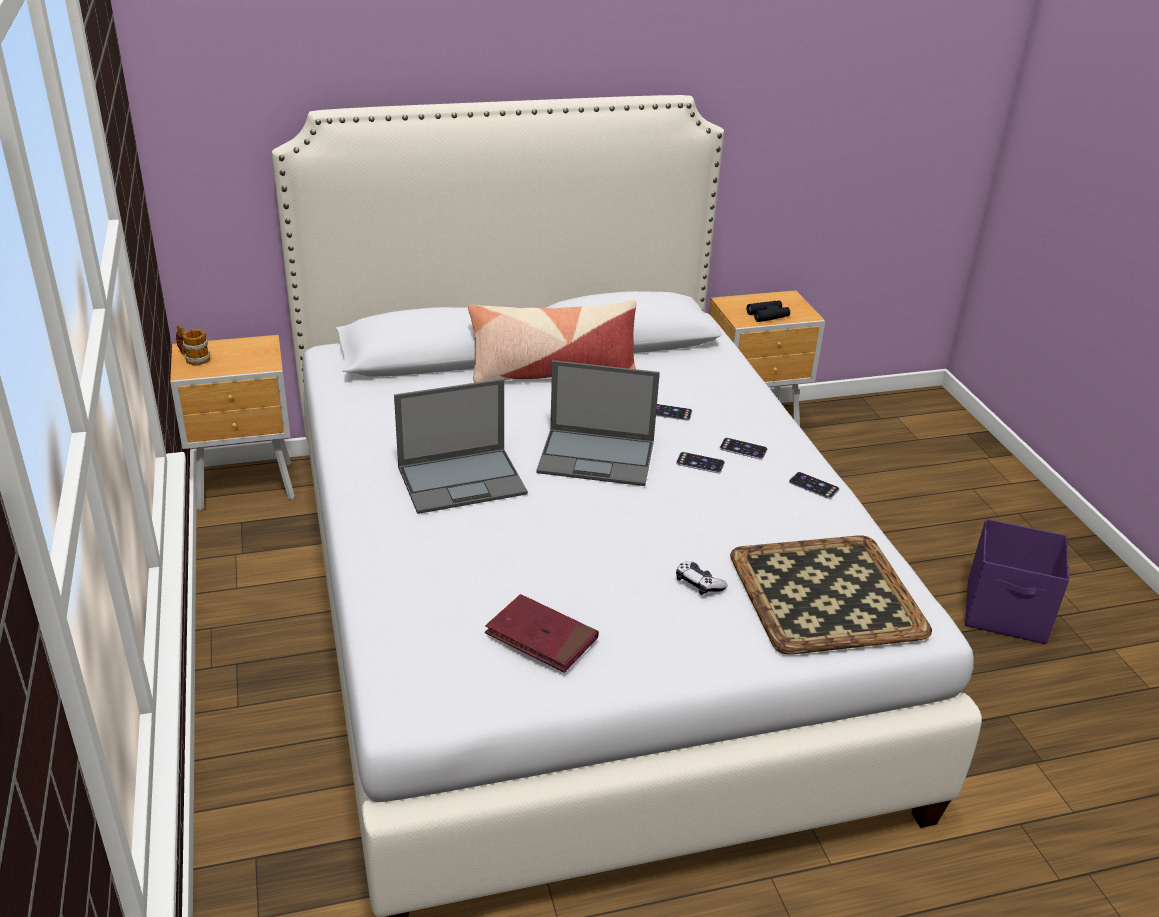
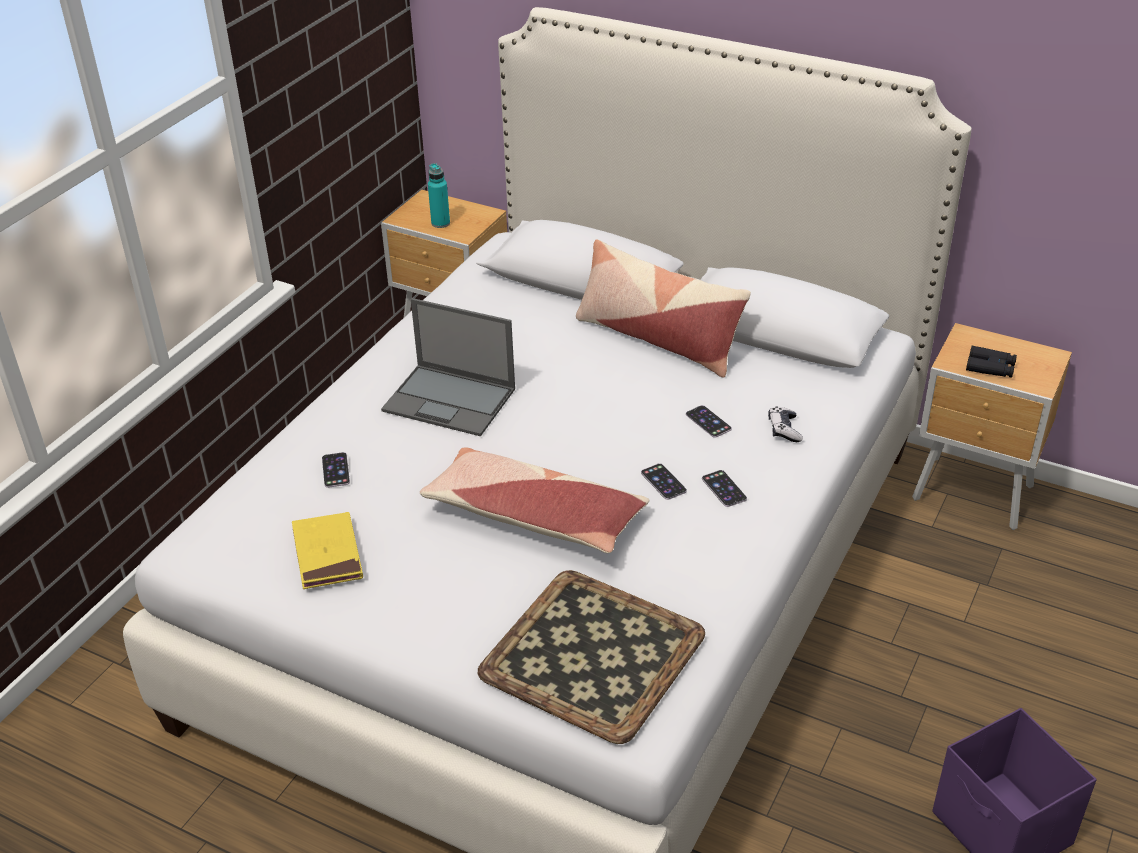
camera: 45 degrees right, 5 degrees up
mug [176,325,210,365] -> none
red book [485,594,599,673] -> yellow book [292,512,363,589]
laptop [536,360,660,486] -> none
game controller [676,561,728,595] -> game controller moved to [768,406,803,442]
phone [789,472,840,499] -> phone moved to [322,452,350,488]
none -> pillow [420,447,649,553]
none -> turquoise bottle [428,163,450,228]

